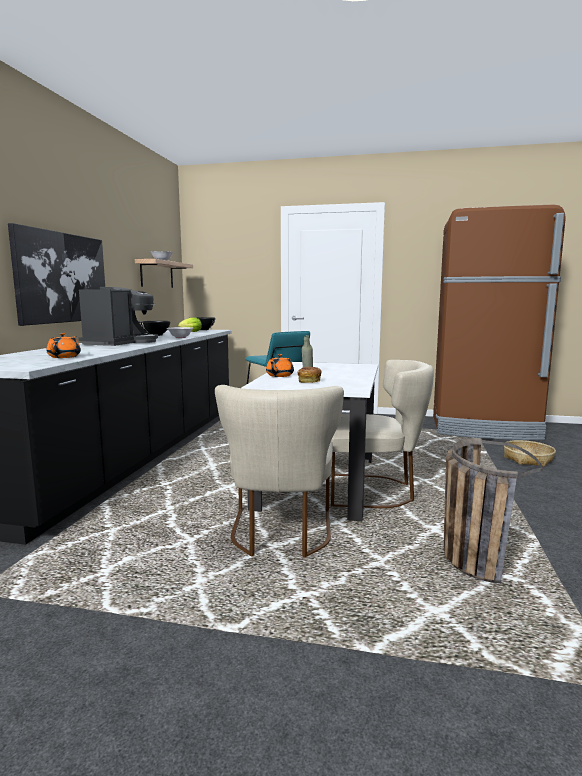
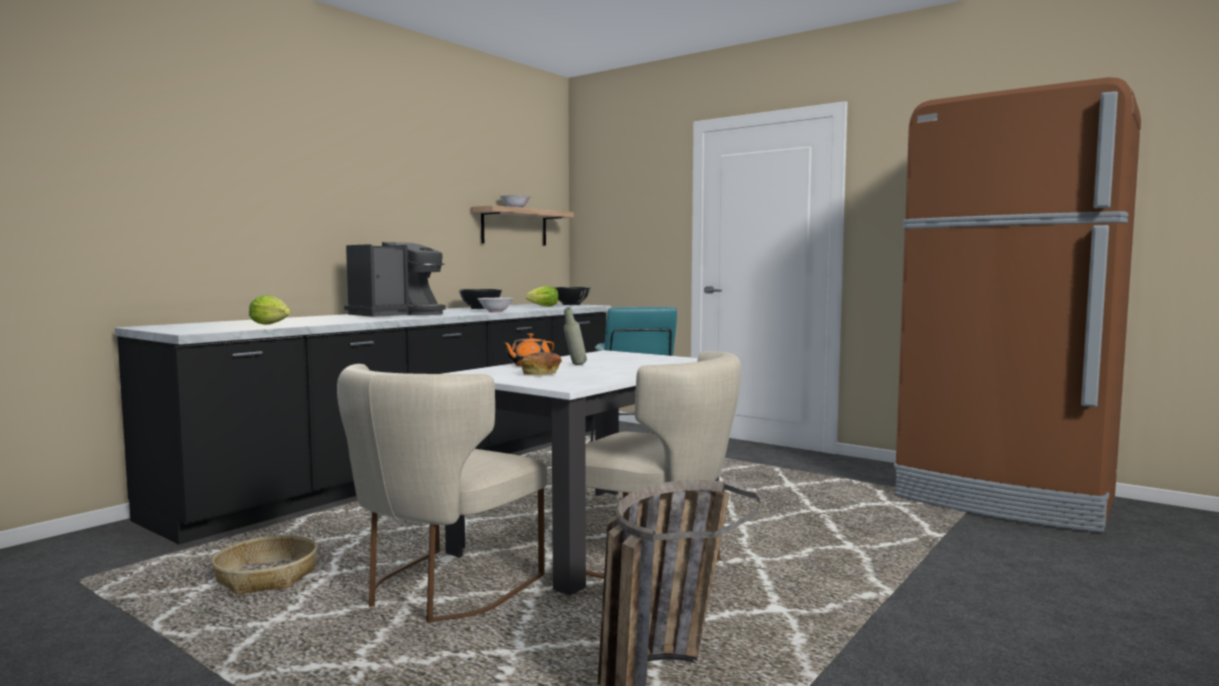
camera: 25 degrees right, 5 degrees down
picture [8,223,105,326] -> none
orange teapot [46,333,81,358] -> lettuce [249,295,290,325]
basket [504,440,556,466] -> basket moved to [212,535,317,595]

